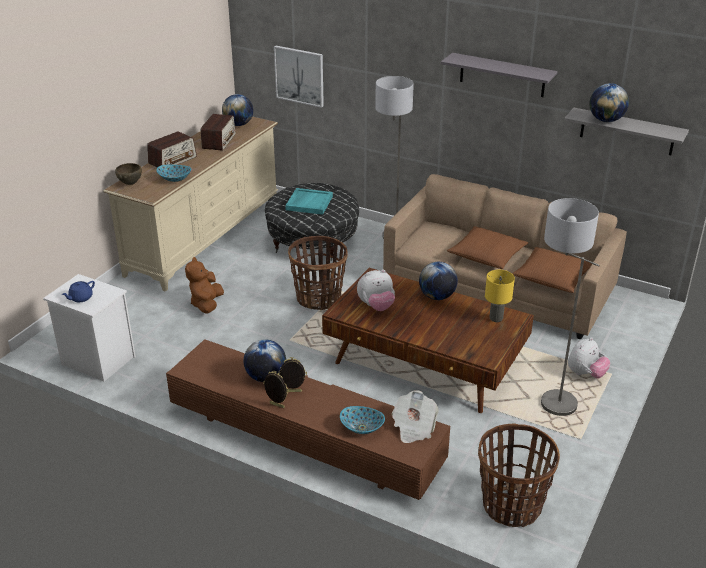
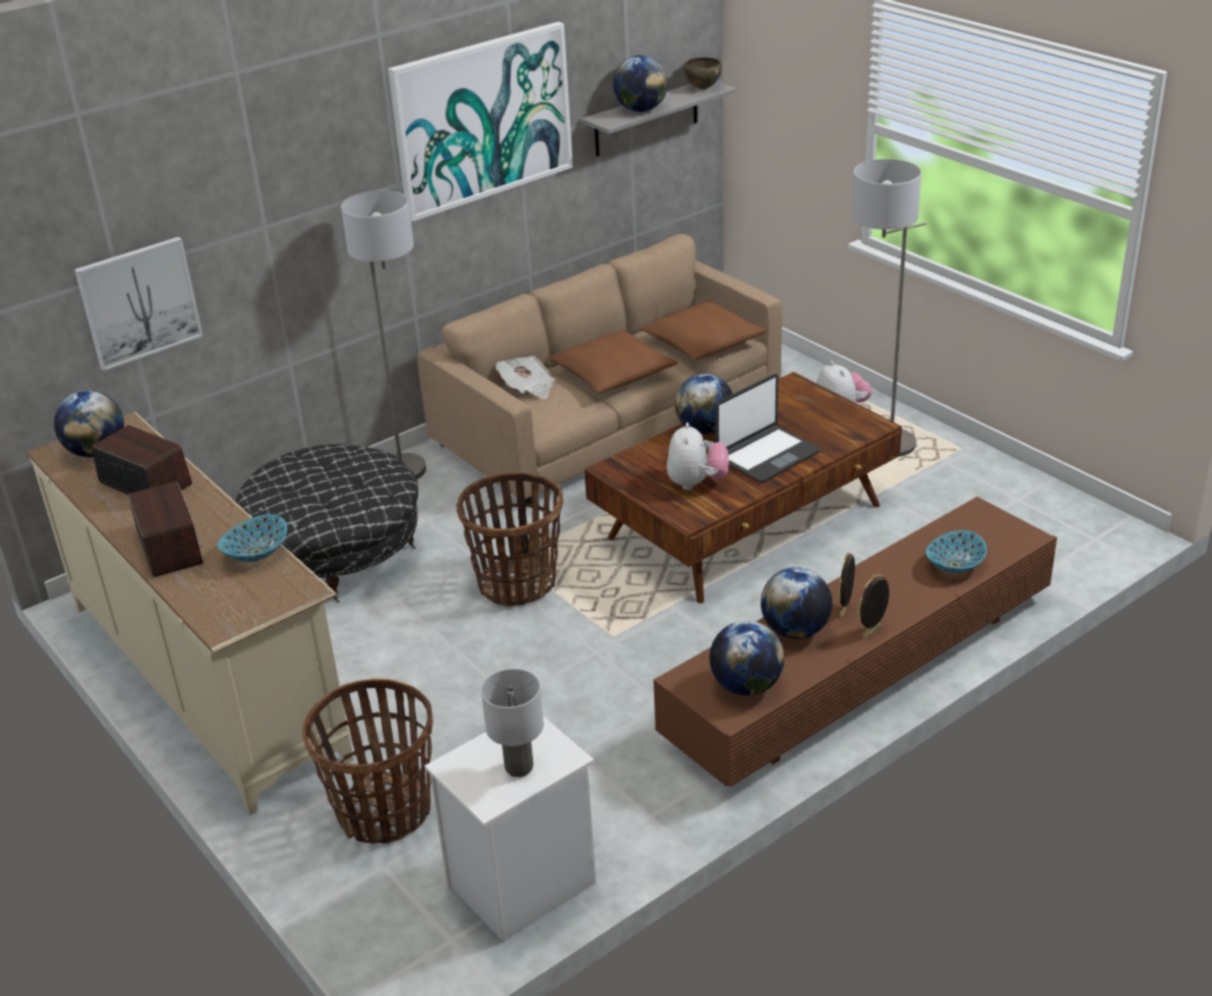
camera: 65 degrees left, 0 degrees up
blue teapot [62,281,95,302] -> white table lamp [481,669,544,777]
brown bowl [115,163,142,185] -> brown bowl moved to [684,57,722,89]
brown plush toy [185,257,224,314] -> none
turquoise tray [285,188,333,215] -> none
newspaper [392,390,439,443] -> newspaper moved to [495,356,555,399]
grey shelf [441,53,557,97] -> picture [388,22,573,222]
basket [478,424,560,527] -> basket moved to [302,678,433,844]
yellow table lamp [485,270,515,322] -> none
none -> globe [709,621,784,696]
none -> laptop [715,374,821,483]

